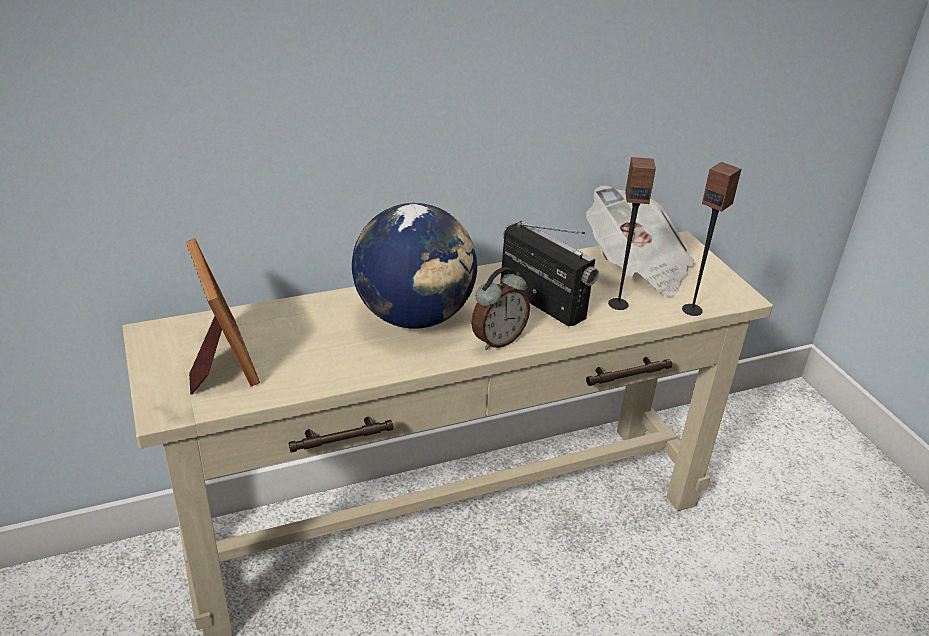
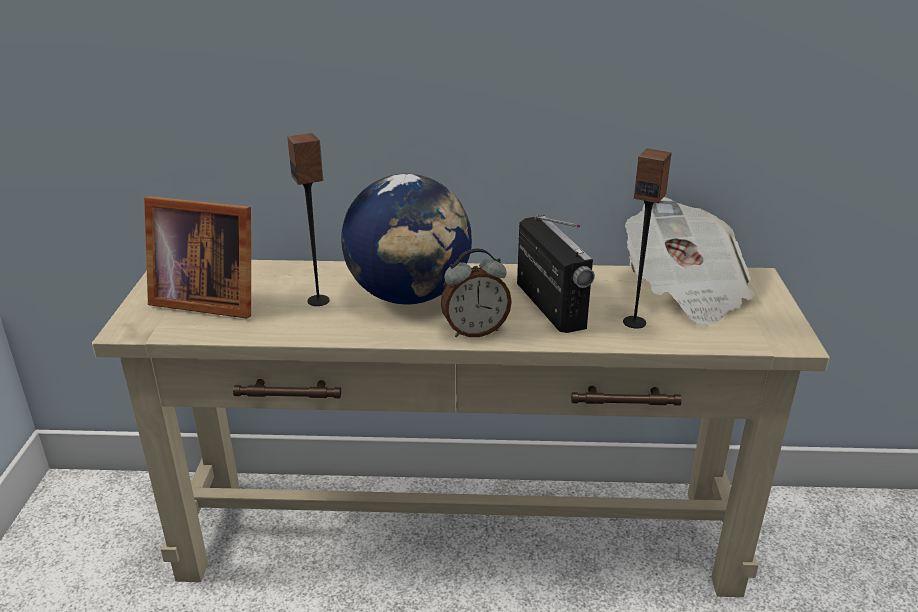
camera: 25 degrees right, 5 degrees down
picture frame [186,239,260,395] -> picture frame turned 105 degrees clockwise [144,196,251,319]
speaker [682,162,741,316] -> speaker moved to [287,133,330,306]

